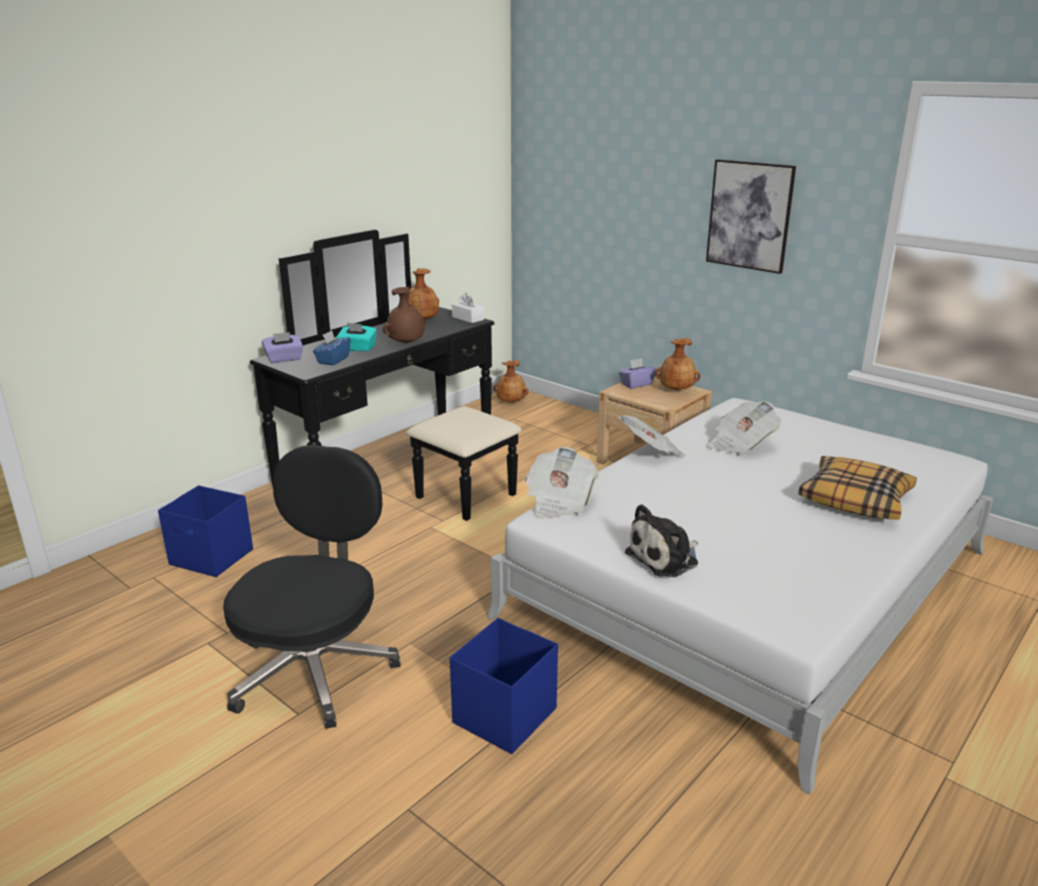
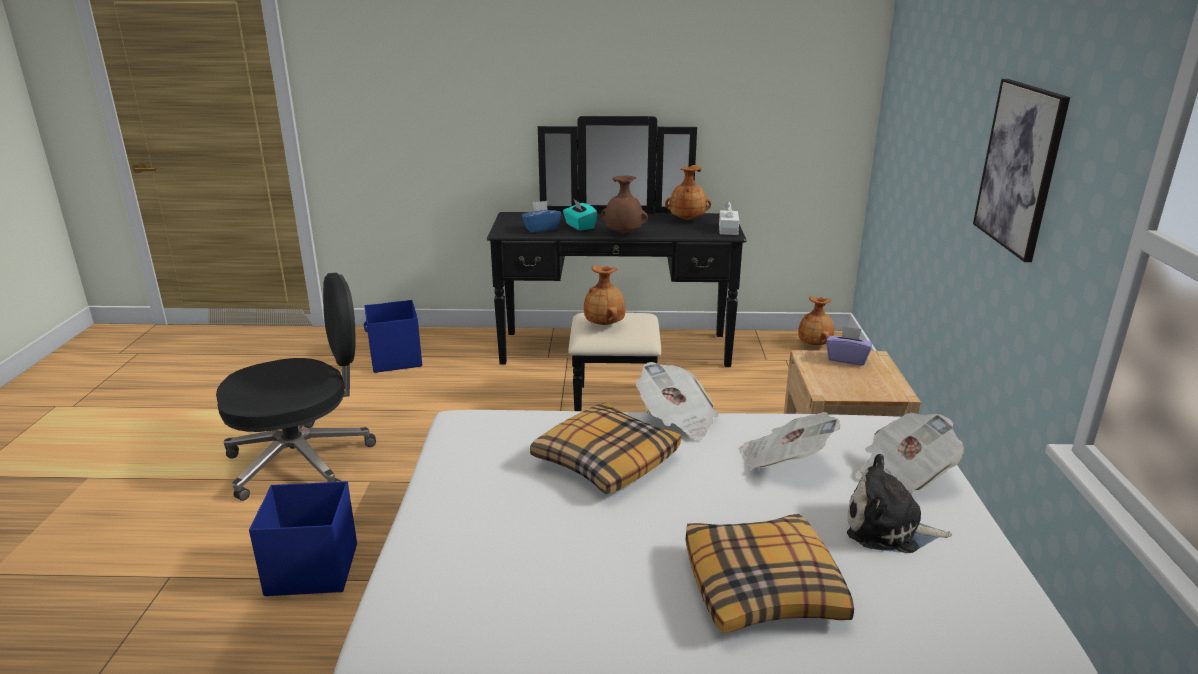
camera: 50 degrees right, 0 degrees up
purple tissue box [262,332,303,363] -> none
newspaper [525,447,599,519] -> newspaper moved to [856,413,964,495]
plush toy [625,504,698,577] -> plush toy moved to [847,454,952,553]
brown vase [655,338,700,390] -> brown vase moved to [584,266,626,325]
none -> pillow [530,402,681,494]

